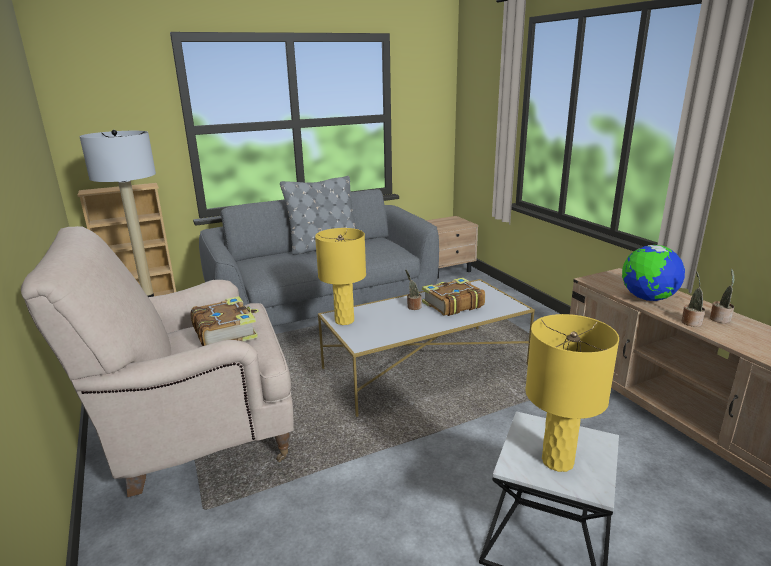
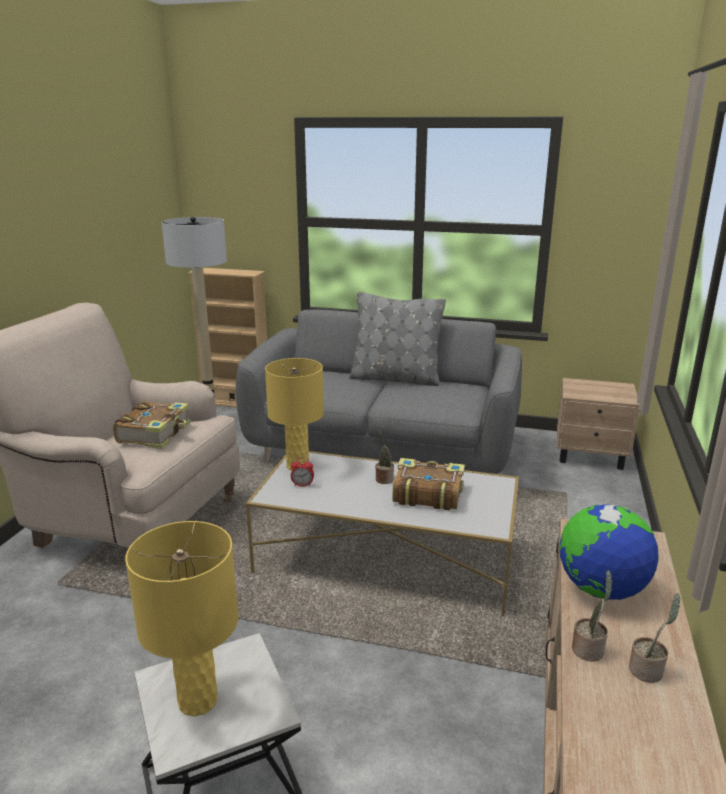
camera: 40 degrees right, 0 degrees up
none -> alarm clock [291,458,314,487]

